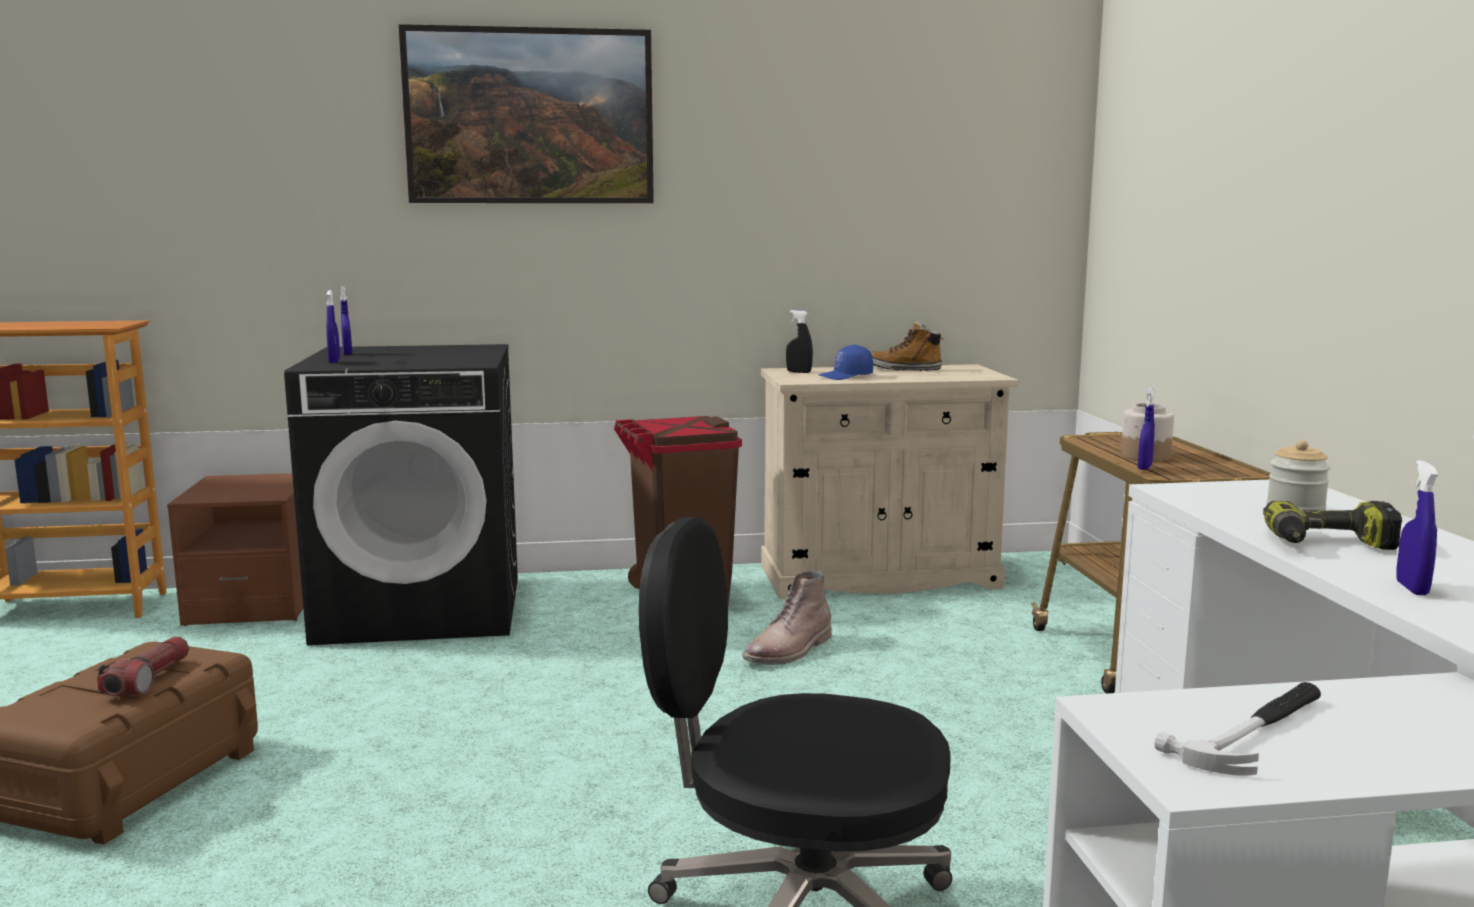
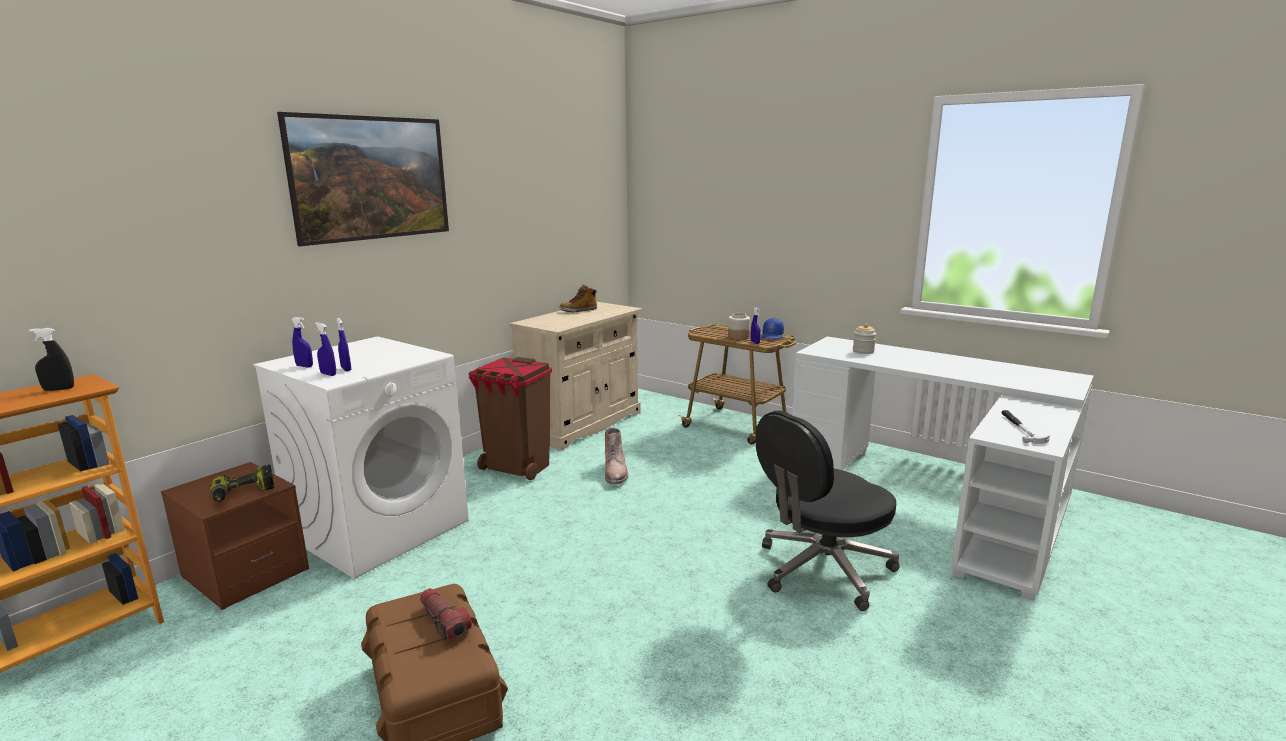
camera: 45 degrees left, 5 degrees up
black washing machine [284,344,518,645] -> white washing machine [253,336,469,579]
black spray bottle [786,310,813,373] -> black spray bottle moved to [29,328,74,391]
blue cap [819,344,873,380] -> blue cap moved to [761,318,784,339]
power drill [1263,501,1402,550] -> power drill moved to [210,465,274,502]
blue spray bottle [1396,460,1439,595] -> blue spray bottle moved to [336,318,351,371]

